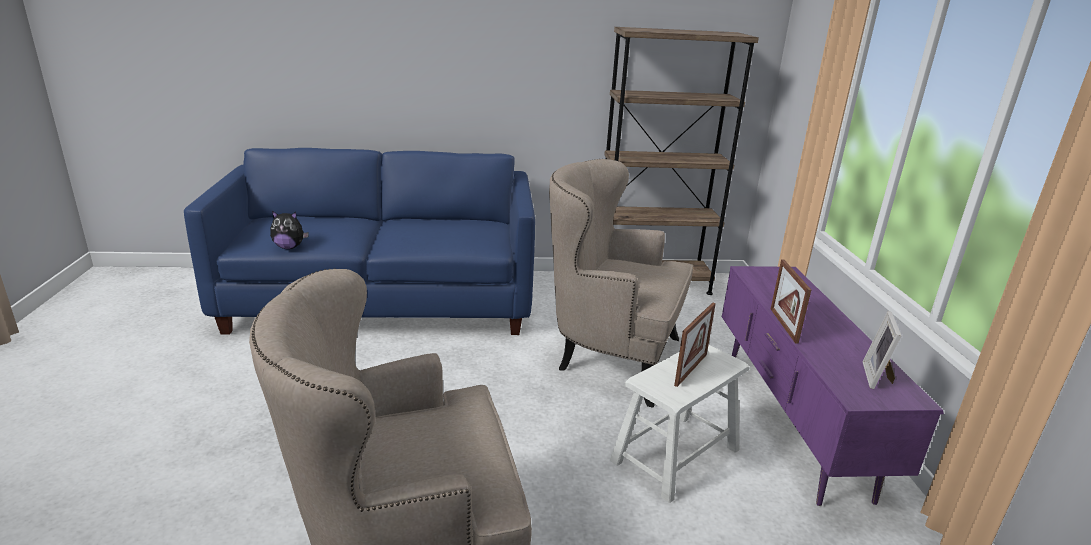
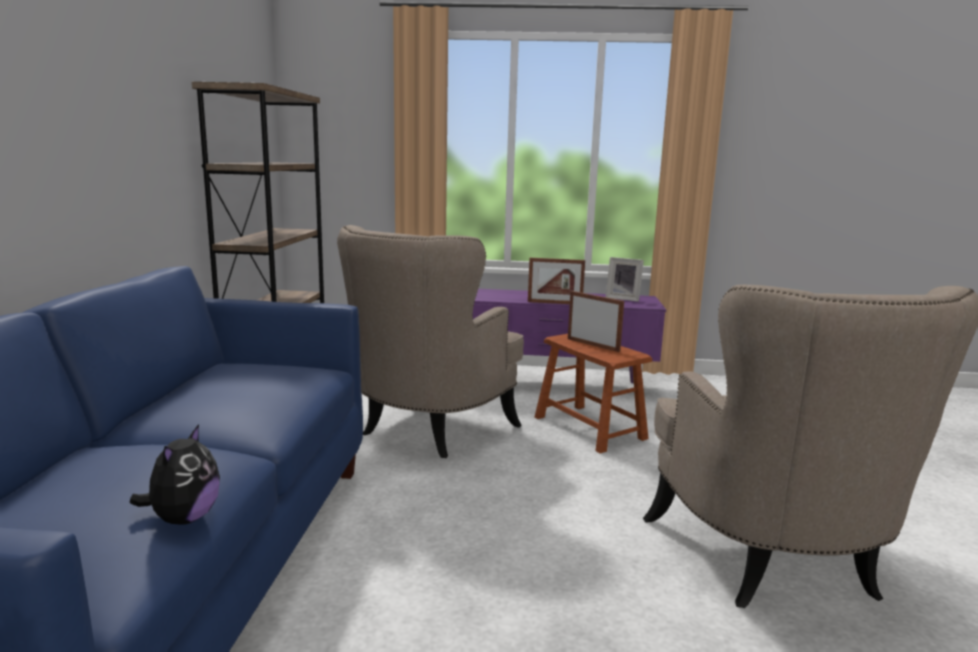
camera: 80 degrees left, 10 degrees down
white stool [610,345,750,503] -> brown stool [535,334,652,453]

